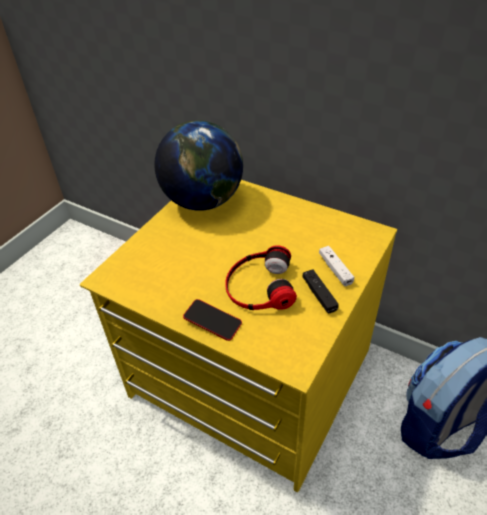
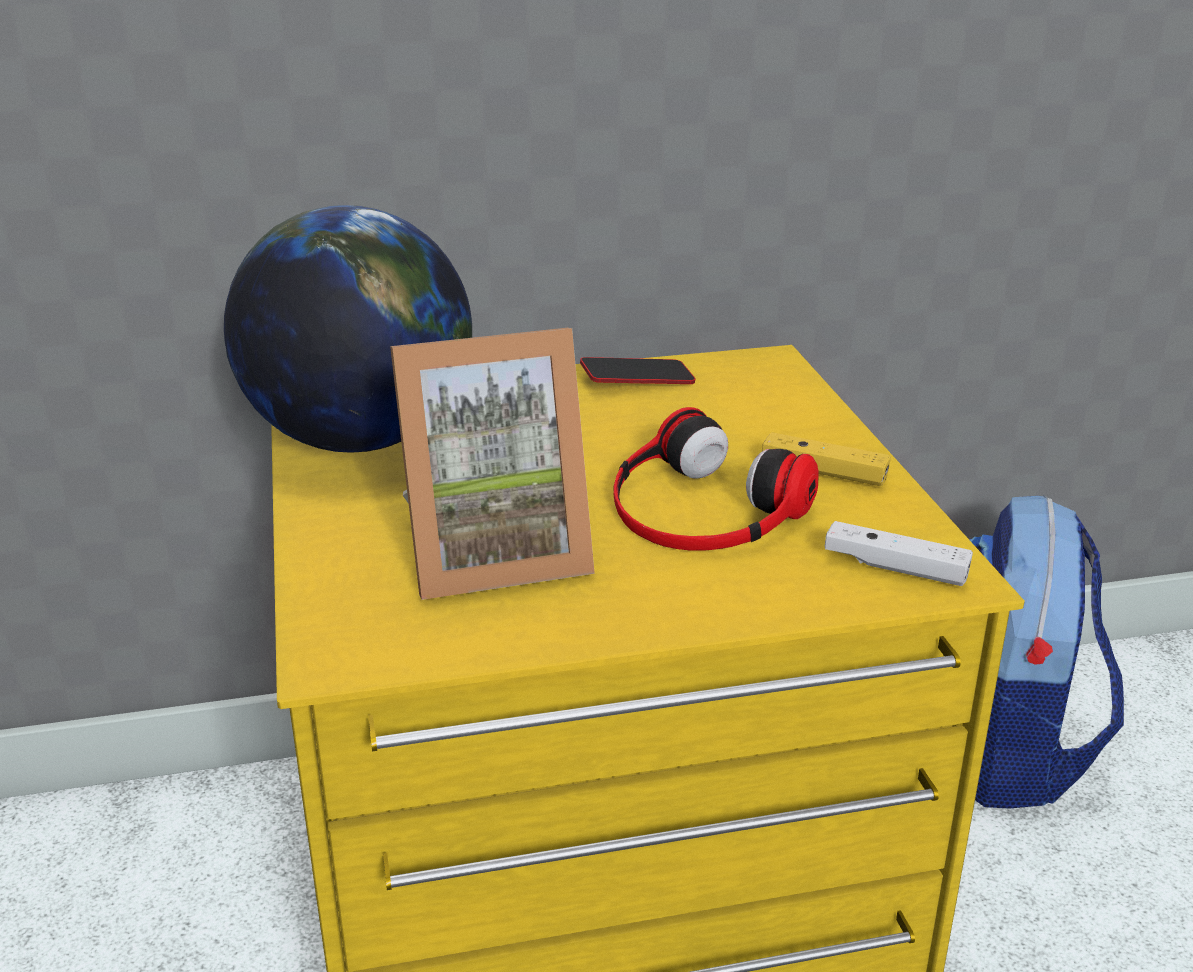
camera: 45 degrees left, 15 degrees down
phone [183,299,242,341] -> phone moved to [580,357,696,384]
black game controller [302,270,339,313] -> yellow game controller [762,432,891,486]
white game controller [319,246,354,286] -> white game controller moved to [825,521,973,586]
none -> picture frame [390,328,595,600]

